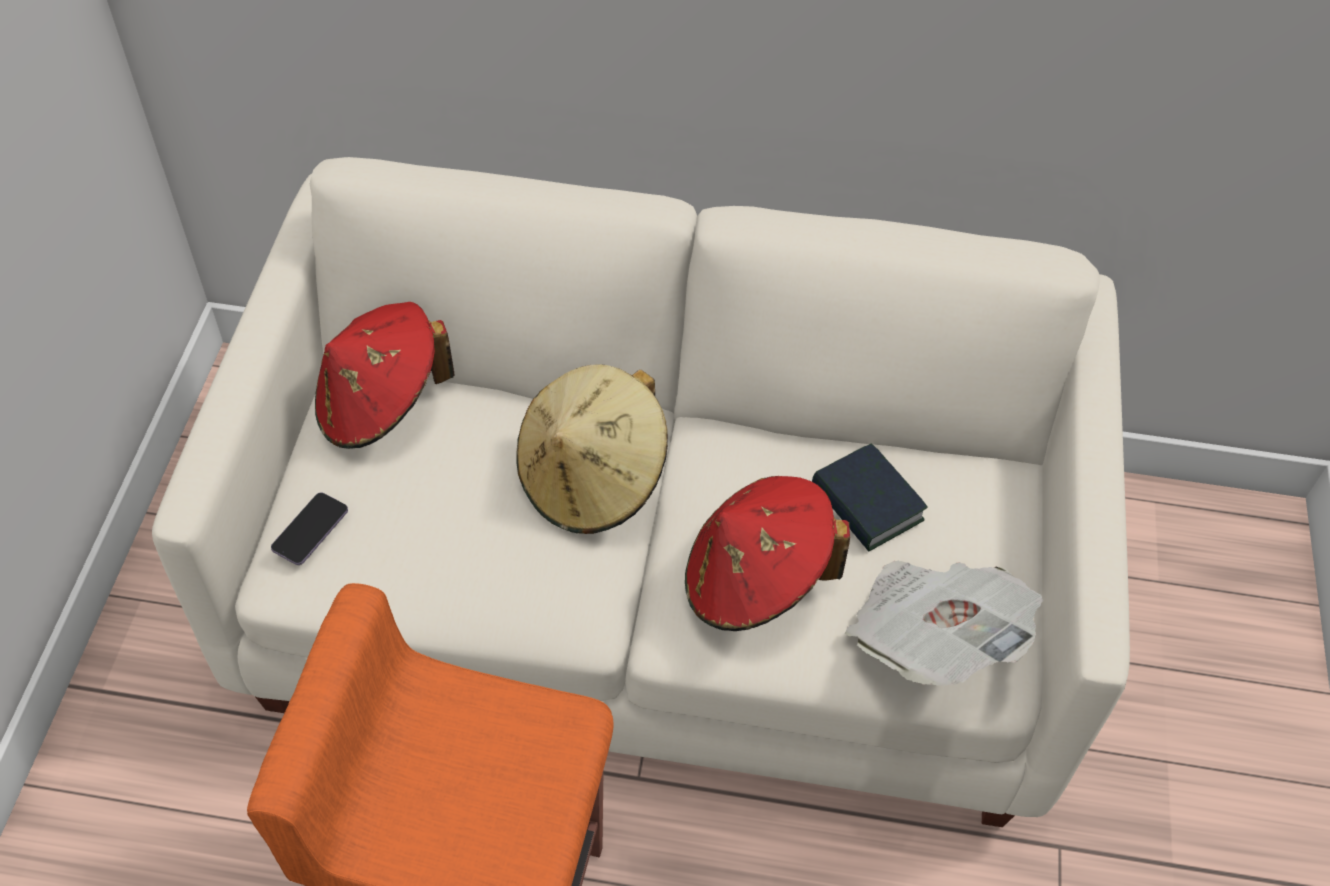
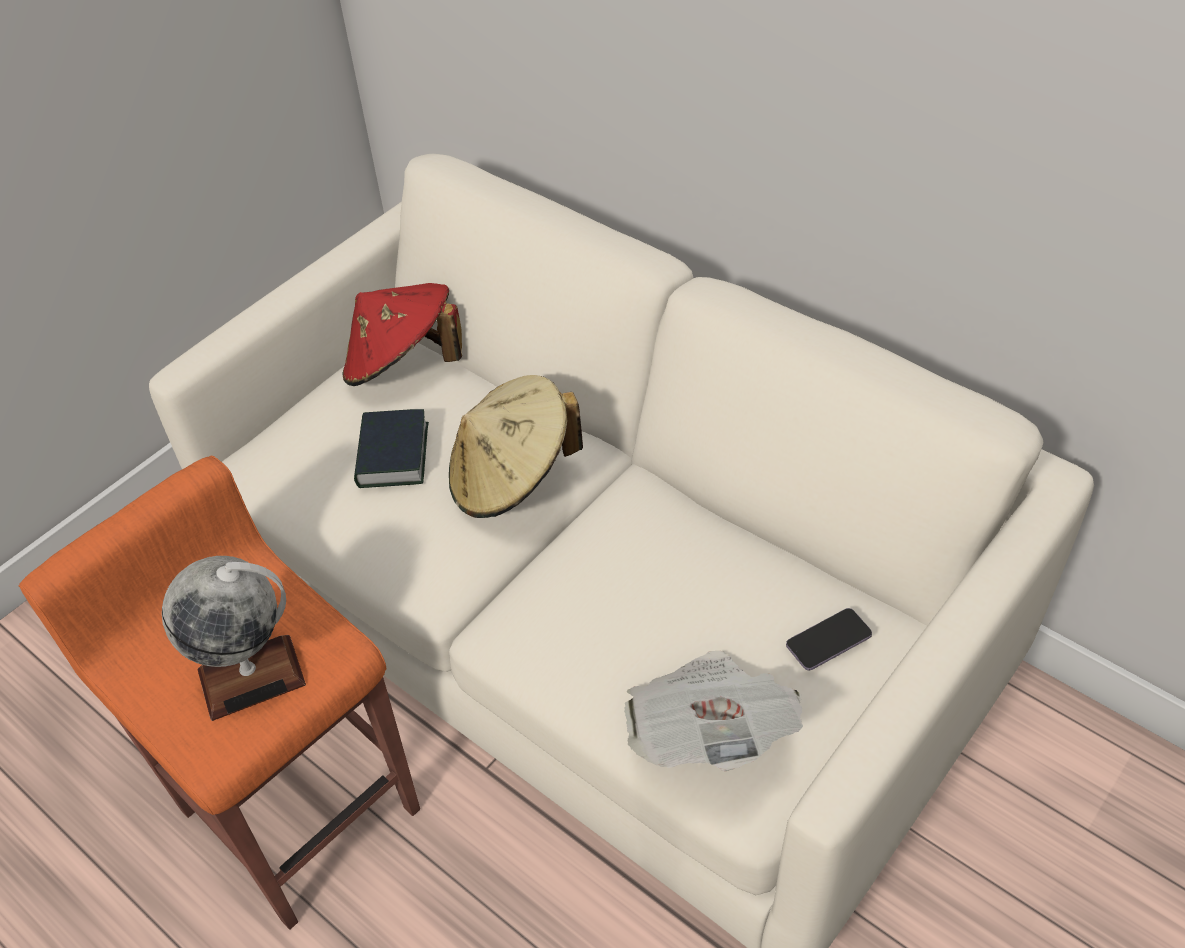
camera: 35 degrees right, 5 degrees down
phone [271,492,348,565] -> phone moved to [786,608,872,670]
red hat [685,476,850,631] -> none
book [812,443,928,551] -> book moved to [354,409,429,488]
none -> globe [162,556,306,721]

